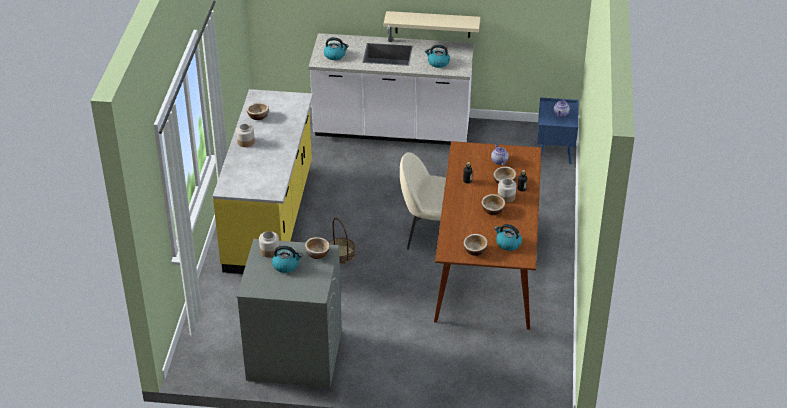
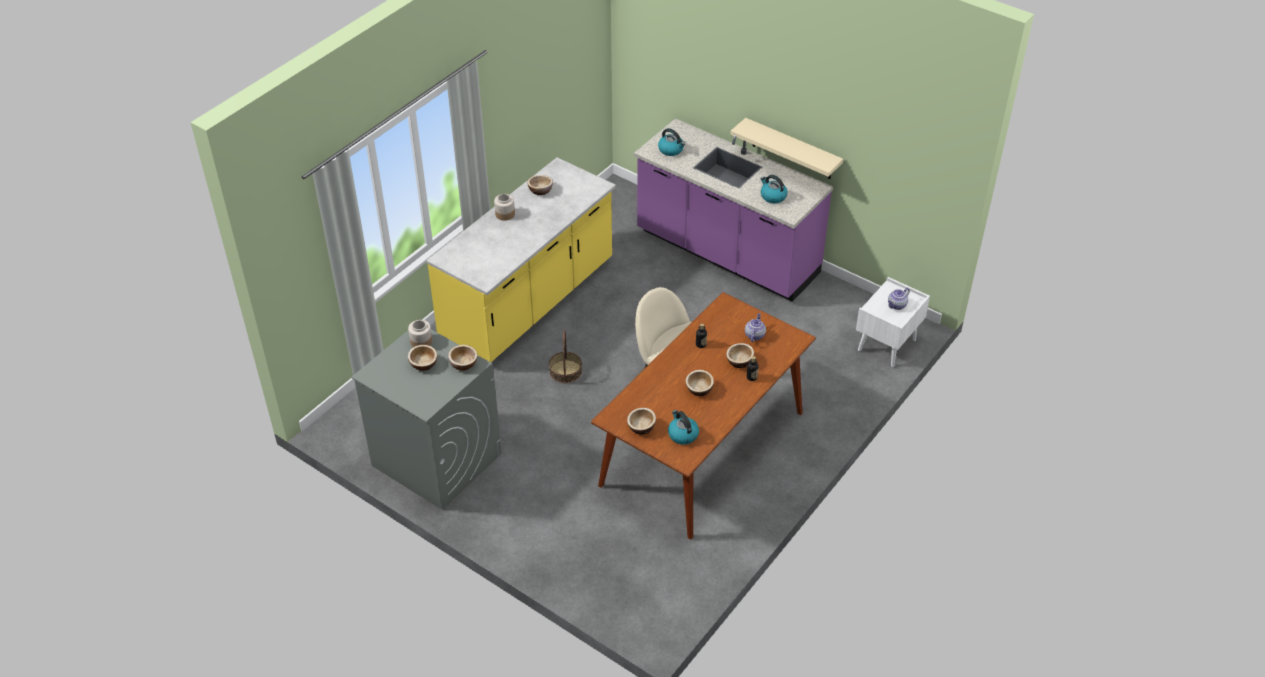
camera: 30 degrees right, 5 degrees up
kettle [272,246,302,273] -> bowl [408,345,437,371]
white counter [308,25,474,145] -> purple counter [634,118,833,302]
jar [498,179,516,203] -> none
blue nightstand [537,97,578,164] -> white nightstand [856,277,930,367]

